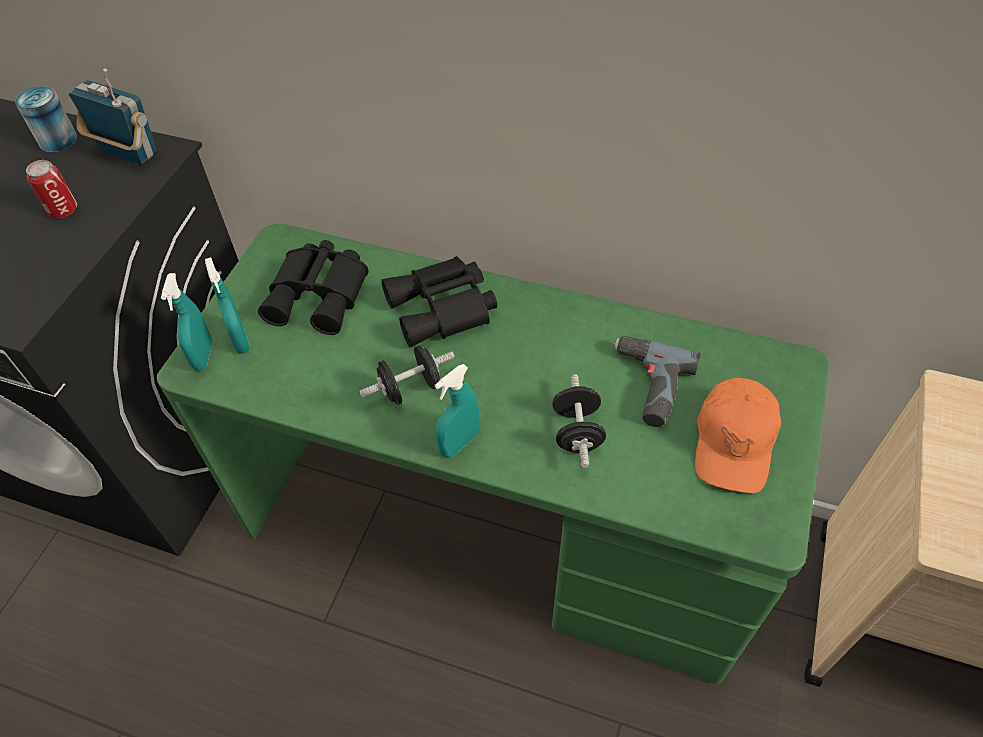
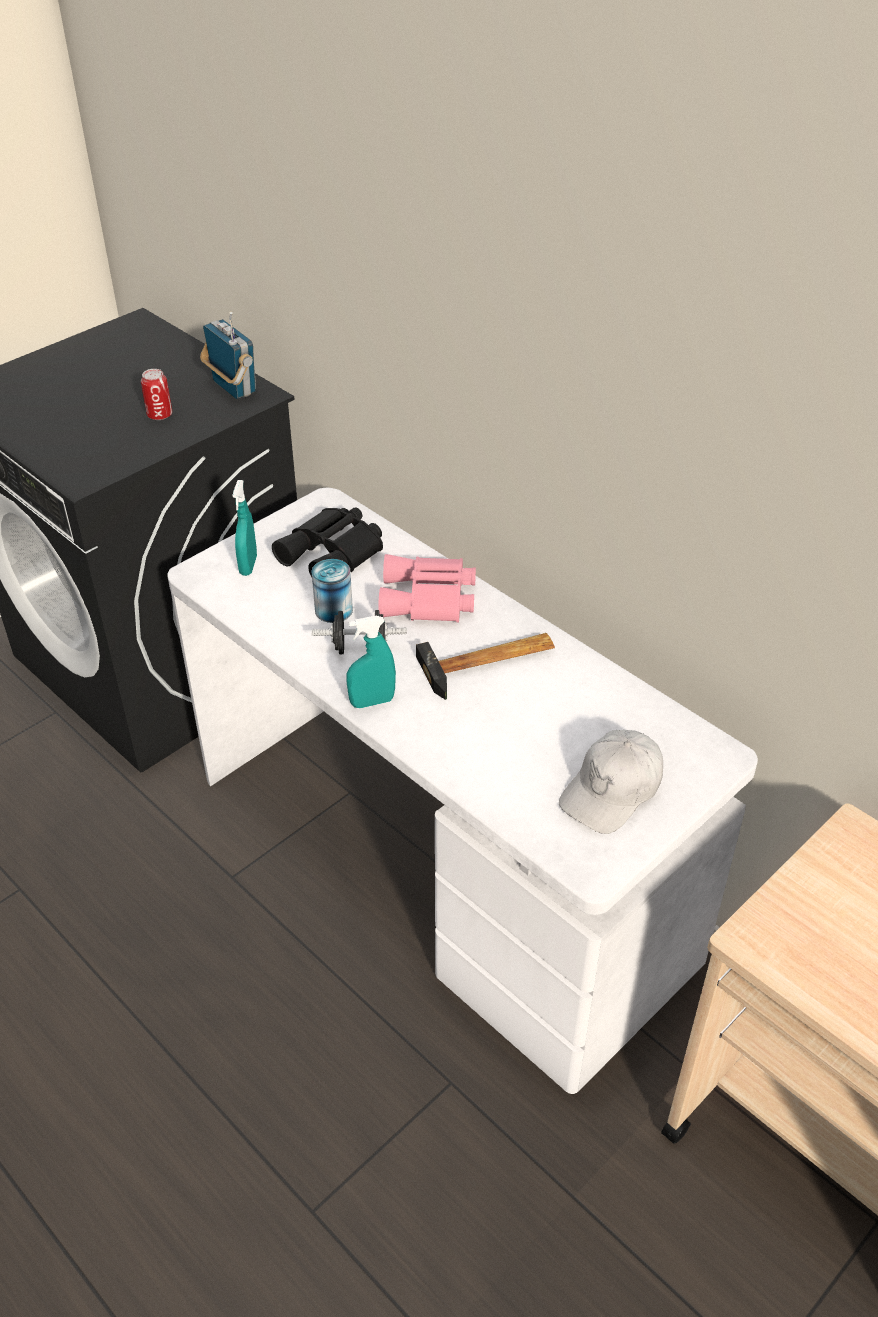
camera: 25 degrees right, 10 degrees down
can [15,86,77,152] -> can moved to [311,559,353,623]
green desk [157,224,829,684] -> white desk [167,488,758,1094]
turquoise spray bottle [161,273,212,371] -> none
black binoculars [381,256,497,347] -> pink binoculars [378,554,476,622]
black dumbbell [552,374,606,468] -> none
power drill [613,336,701,427] -> none
orange cap [695,378,781,493] -> white cap [559,730,663,834]
none -> hammer [416,633,555,700]

